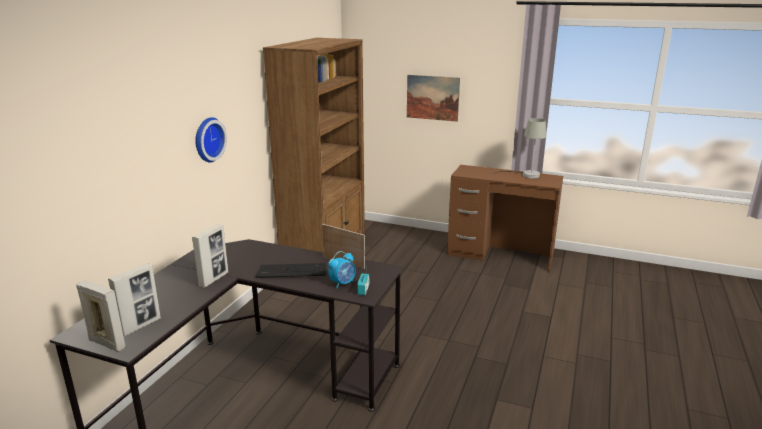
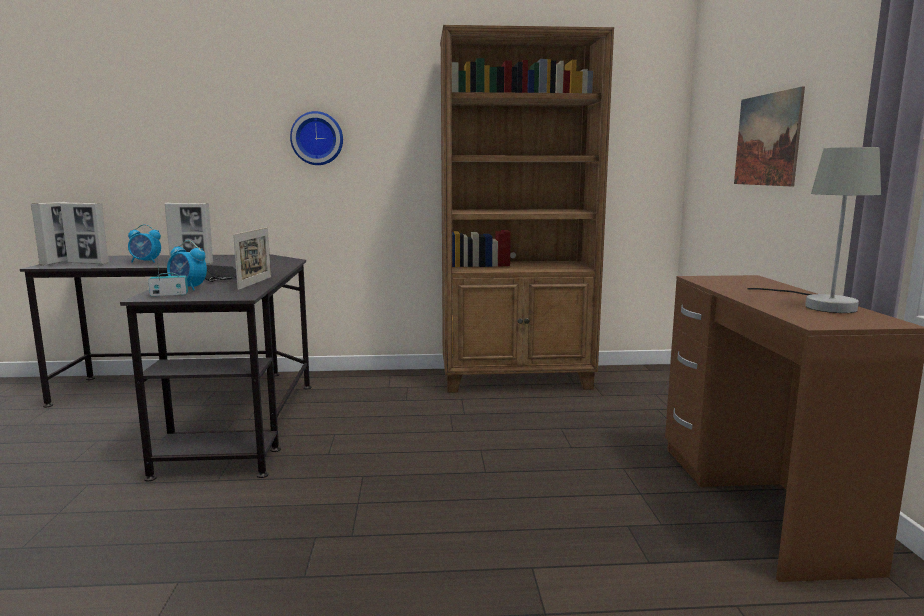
camera: 65 degrees right, 10 degrees down
none -> alarm clock [128,224,161,263]

